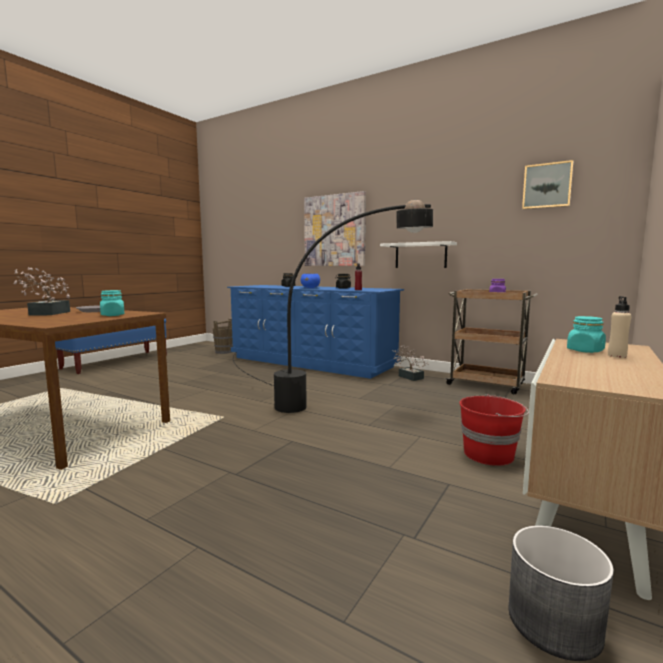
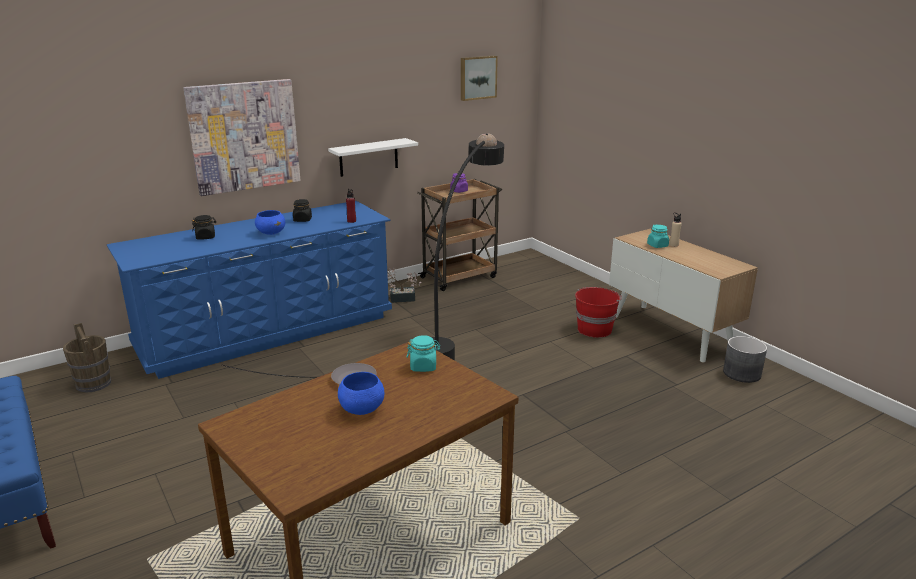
camera: 65 degrees left, 15 degrees up
potted plant [13,267,70,315] -> blue bowl [338,372,384,415]

